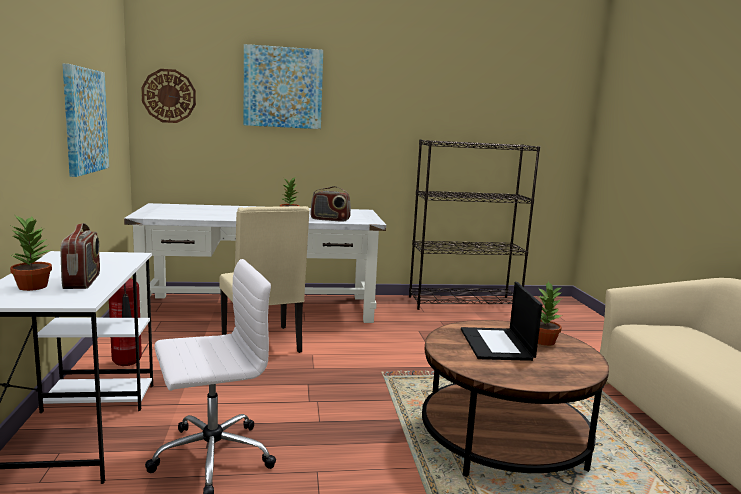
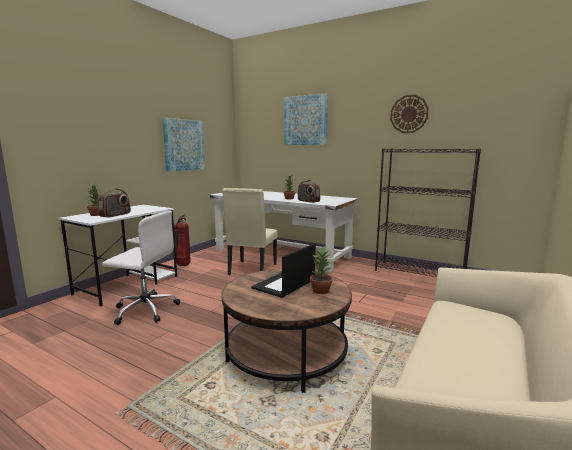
camera: 40 degrees right, 0 degrees up
wall clock [141,69,196,123] -> wall clock moved to [390,95,429,133]

